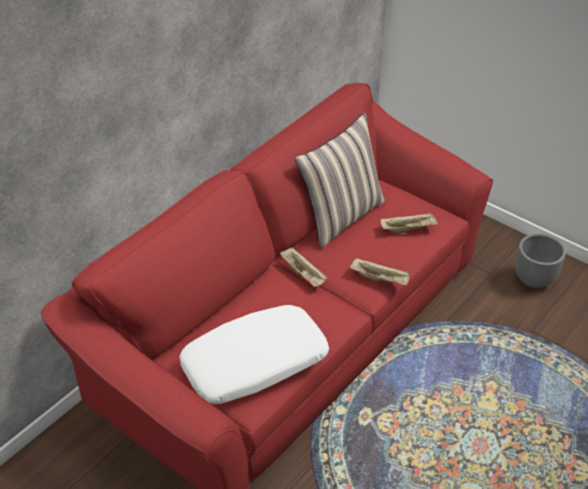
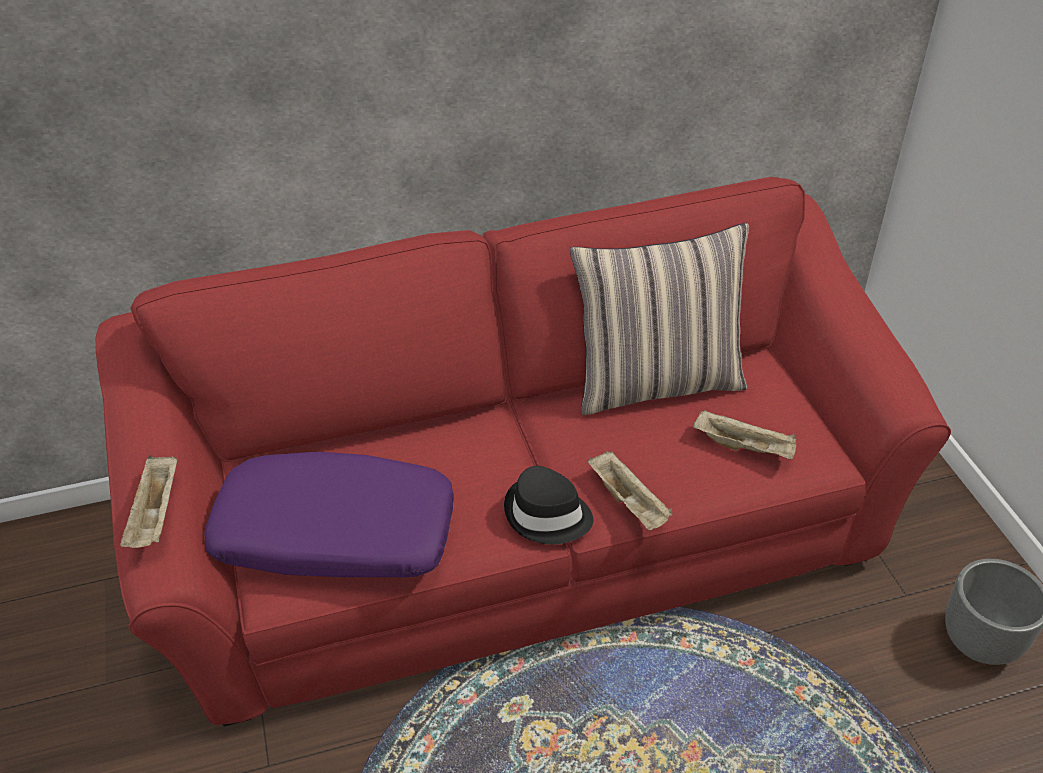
camera: 35 degrees right, 0 degrees up
white pillow [179,305,329,404] -> purple pillow [205,451,454,578]
beige tray [280,247,327,287] -> beige tray moved to [120,455,177,548]
none -> black hat [504,466,593,544]

